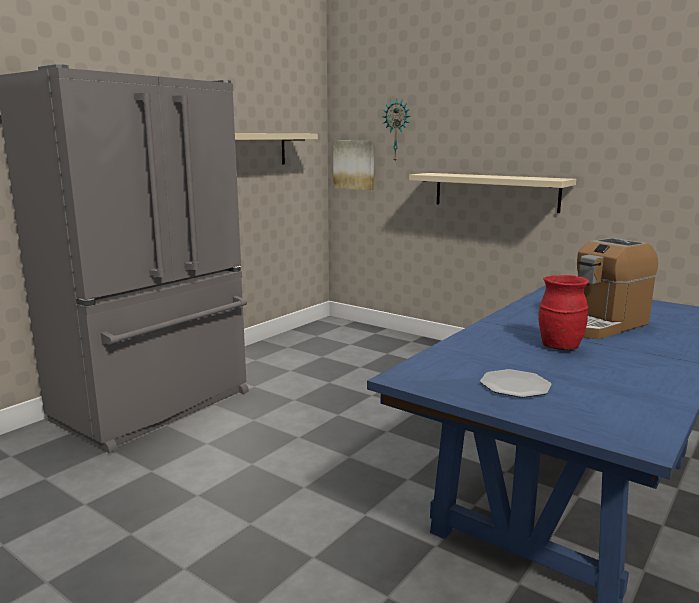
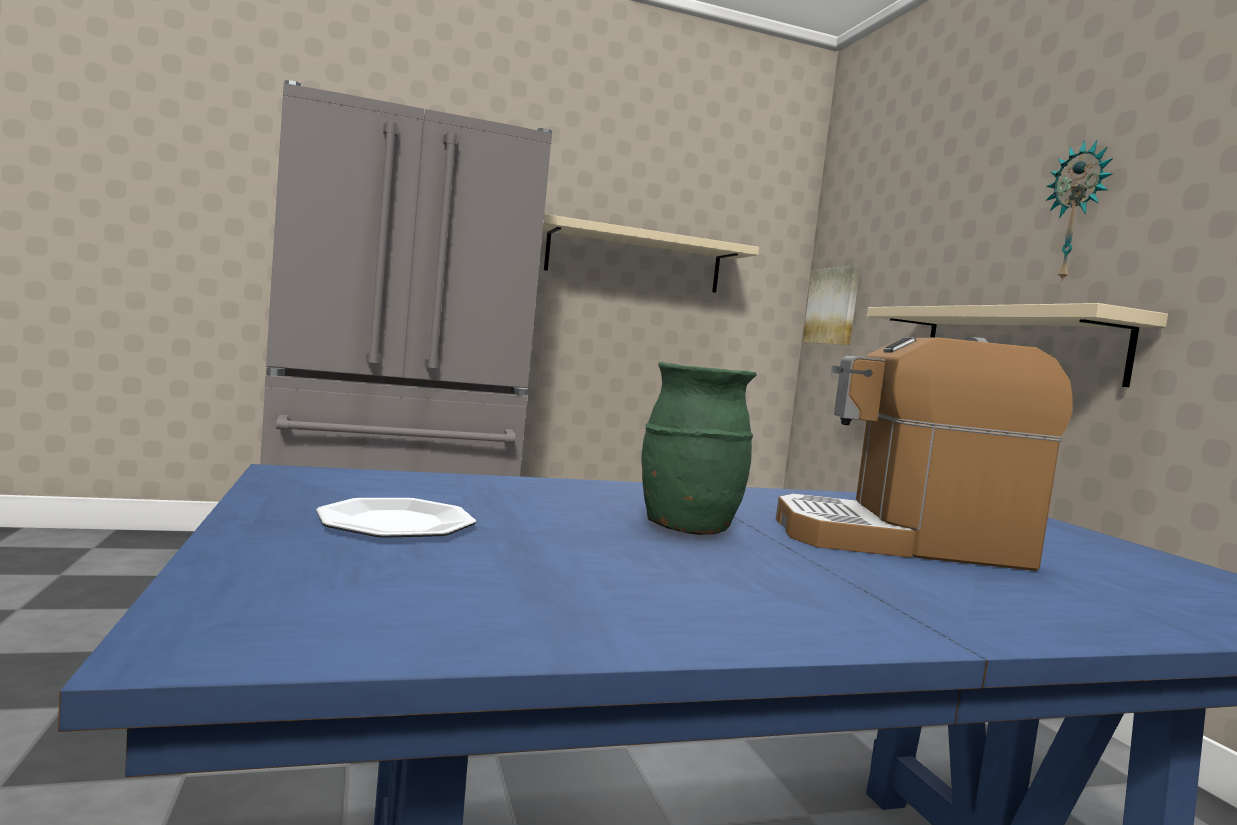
camera: 35 degrees right, 10 degrees down
wall clock [382,98,410,162] -> wall clock moved to [1046,140,1113,283]
red vase [539,275,589,350] -> green vase [641,361,757,535]

